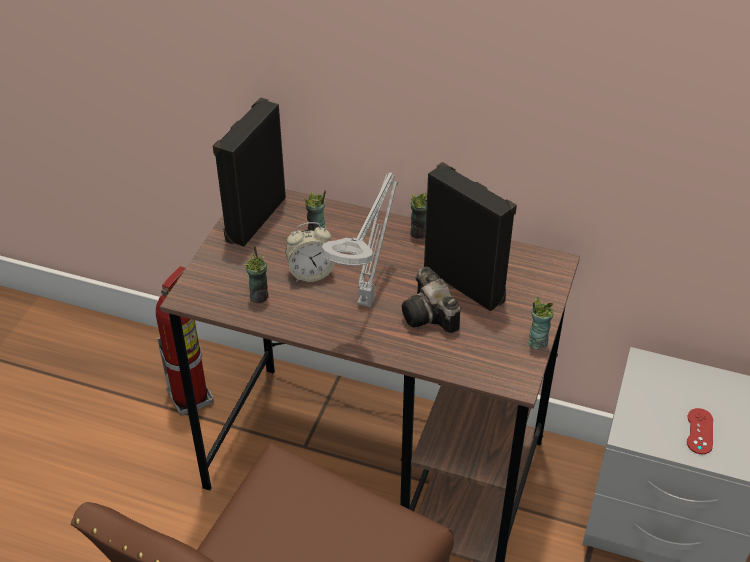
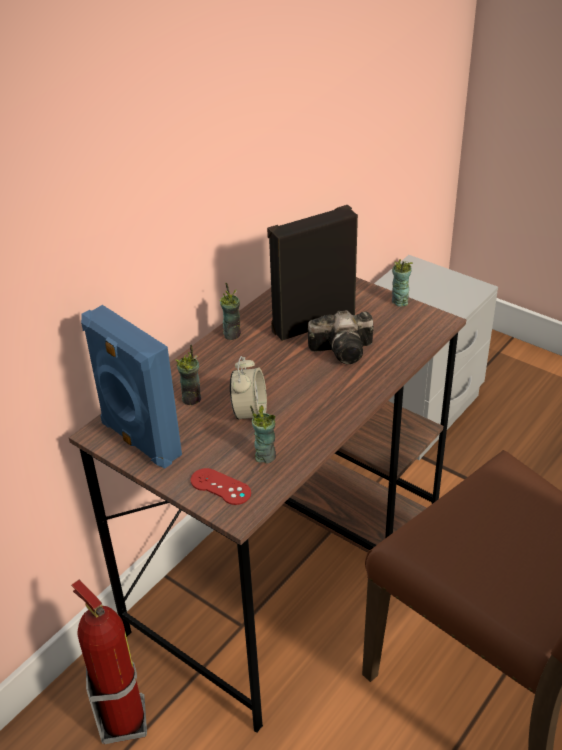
camera: 70 degrees left, 5 degrees down
black speaker [213,97,286,247] -> blue speaker [81,305,182,468]
grey table lamp [321,173,398,307] -> none
red game controller [687,408,713,454] -> red game controller moved to [191,468,251,505]

